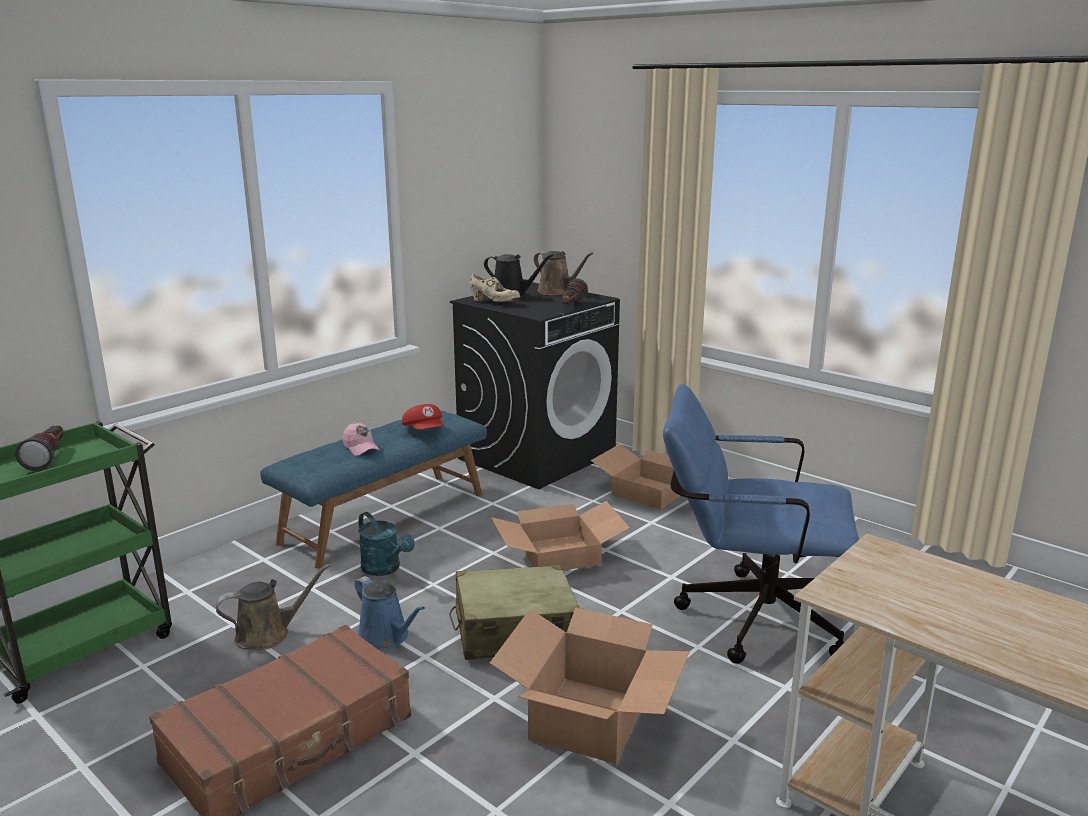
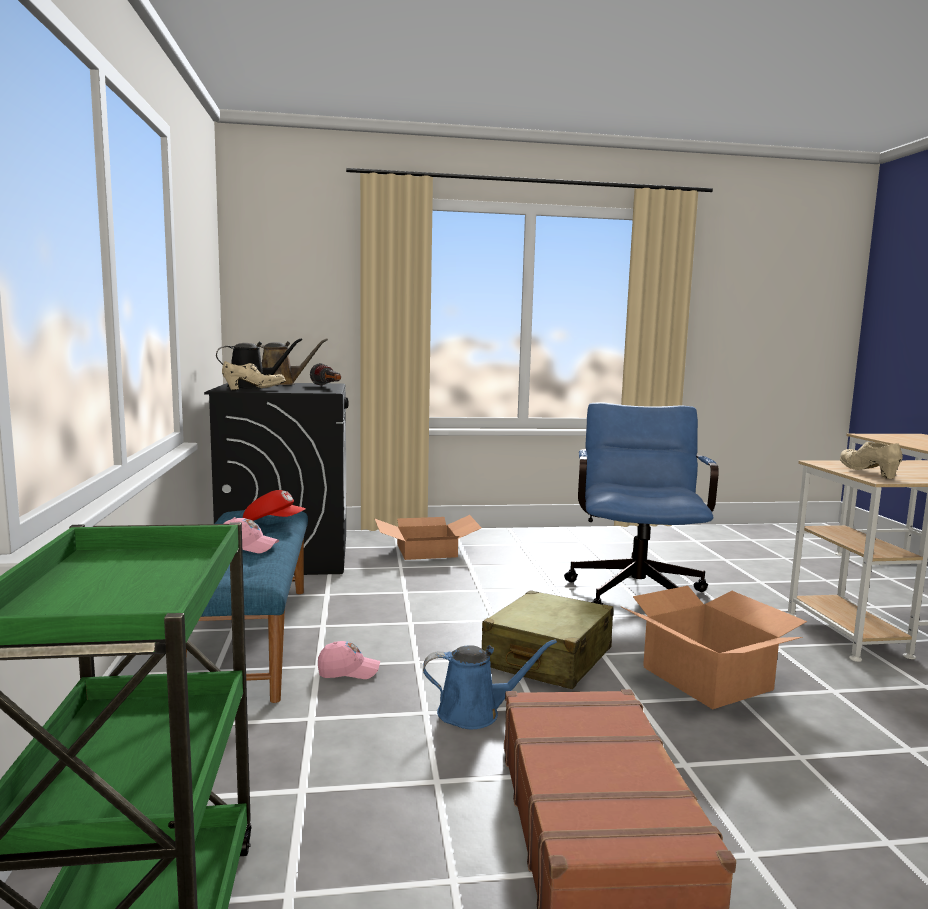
camera: 50 degrees left, 10 degrees down
flashlight [15,426,63,471] -> none
brown watering can [216,564,330,650] -> none
turquoise watering can [358,512,415,576] -> pink cap [318,641,380,679]
cardboard box [491,501,630,570] -> none
blue office chair [663,384,859,664] -> blue office chair turned 135 degrees clockwise [564,403,719,605]
none -> beige shoe [840,441,903,479]

